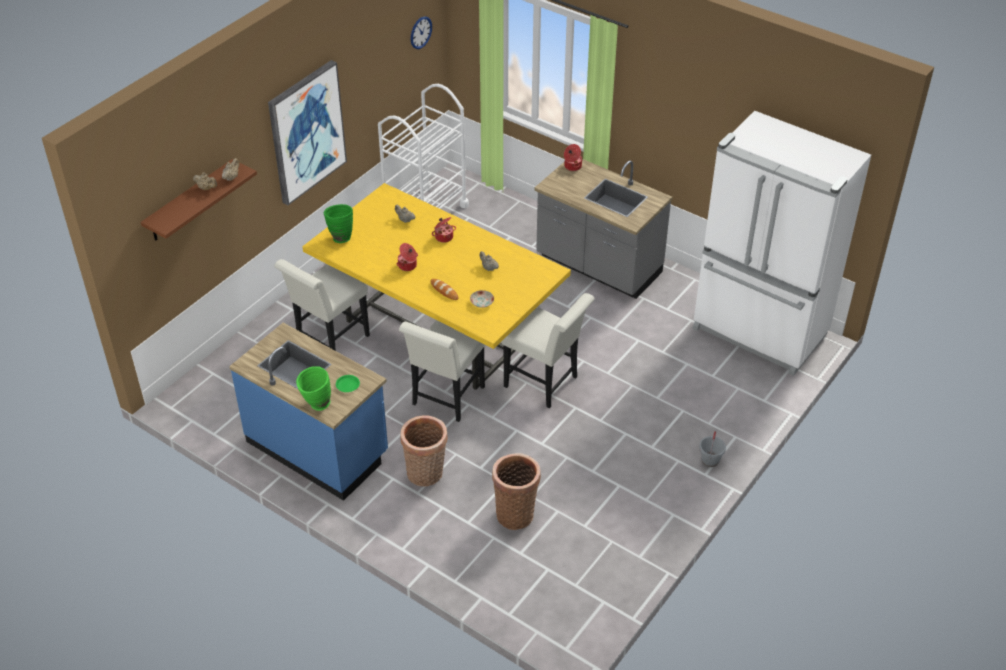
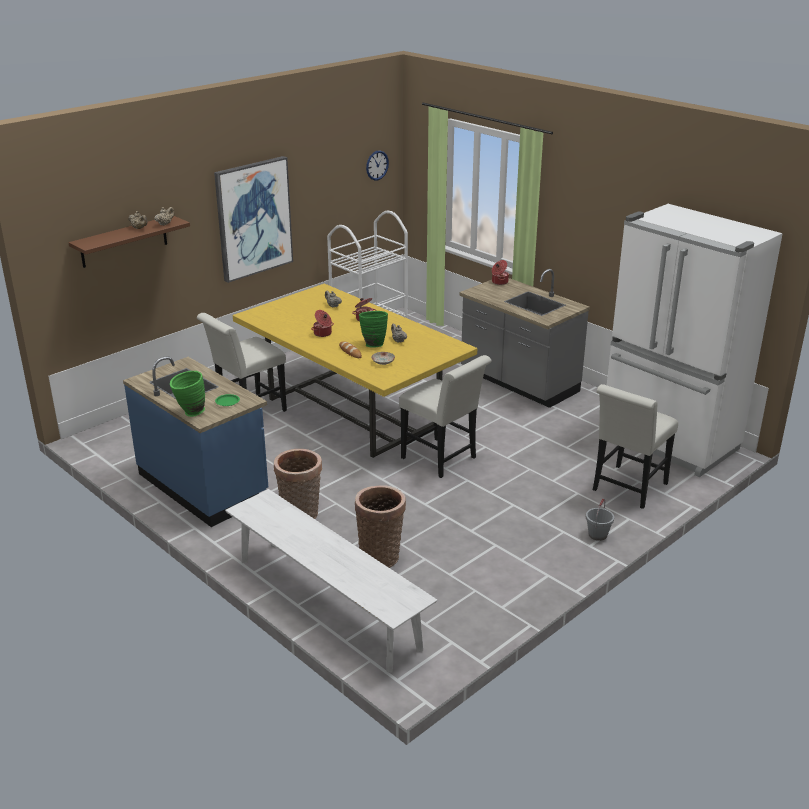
camera: 10 degrees right, 15 degrees down
green vase [324,204,353,243] -> green vase moved to [359,311,388,348]
white chair [399,320,485,422] -> white chair moved to [593,384,678,509]
none -> white bench [225,489,438,673]

